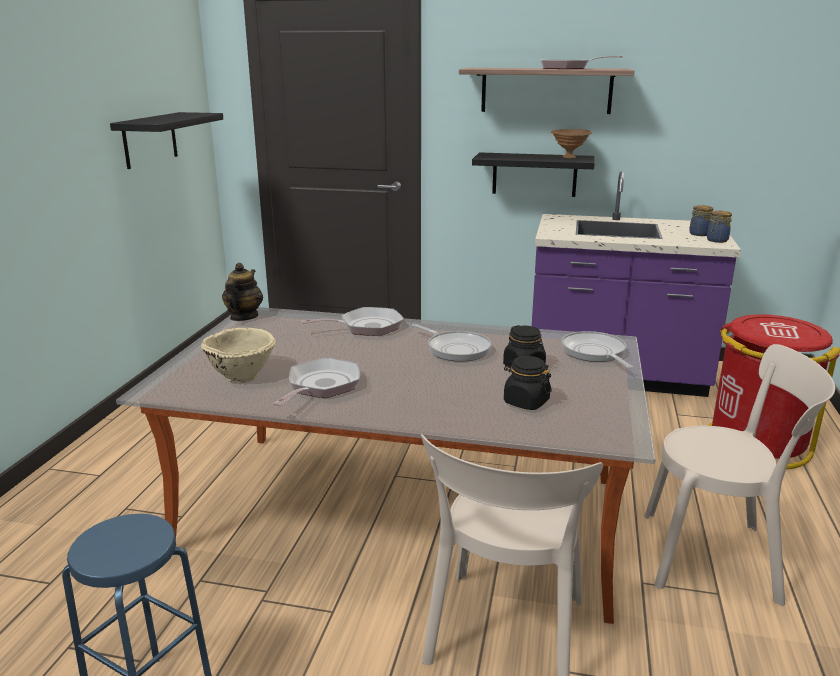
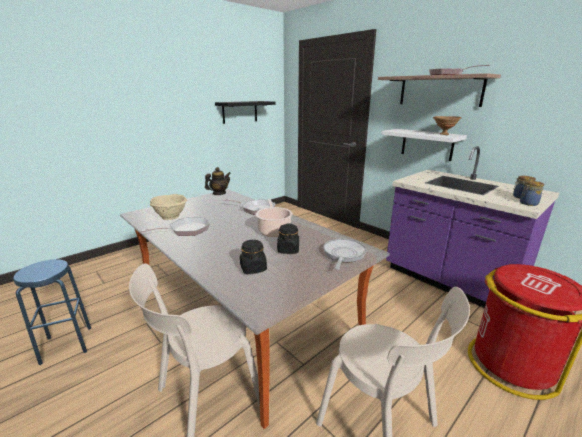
camera: 35 degrees right, 0 degrees up
frying pan [412,324,492,362] -> cooking pot [256,199,293,237]
black shelf [472,152,595,197] -> white shelf [381,129,467,161]

